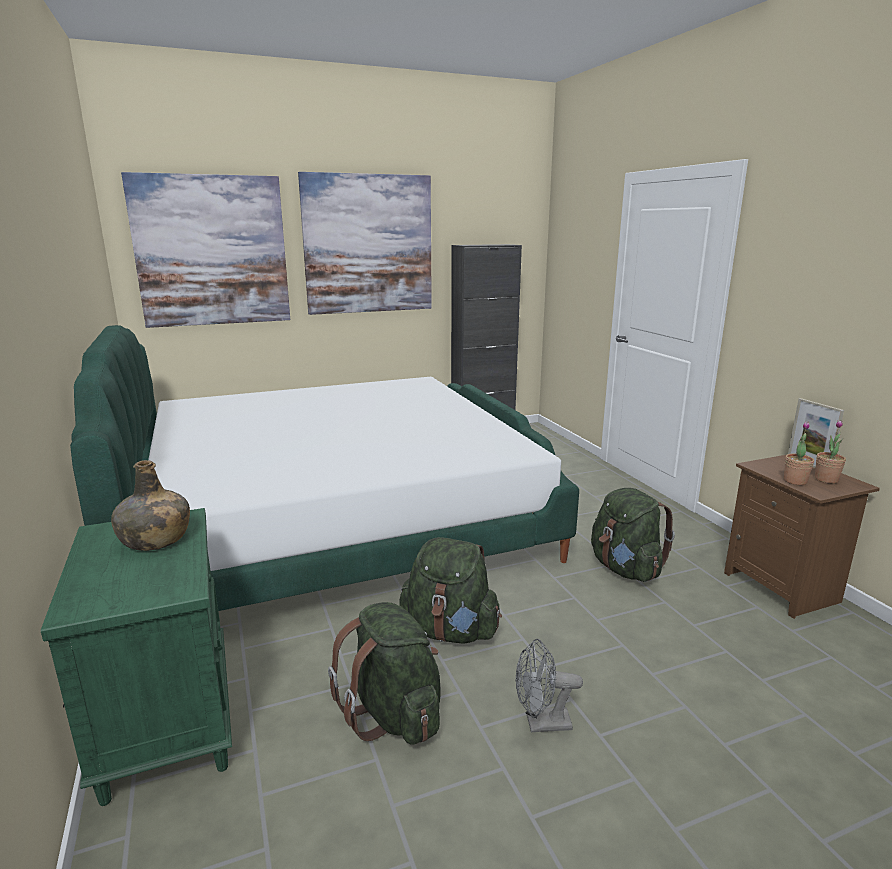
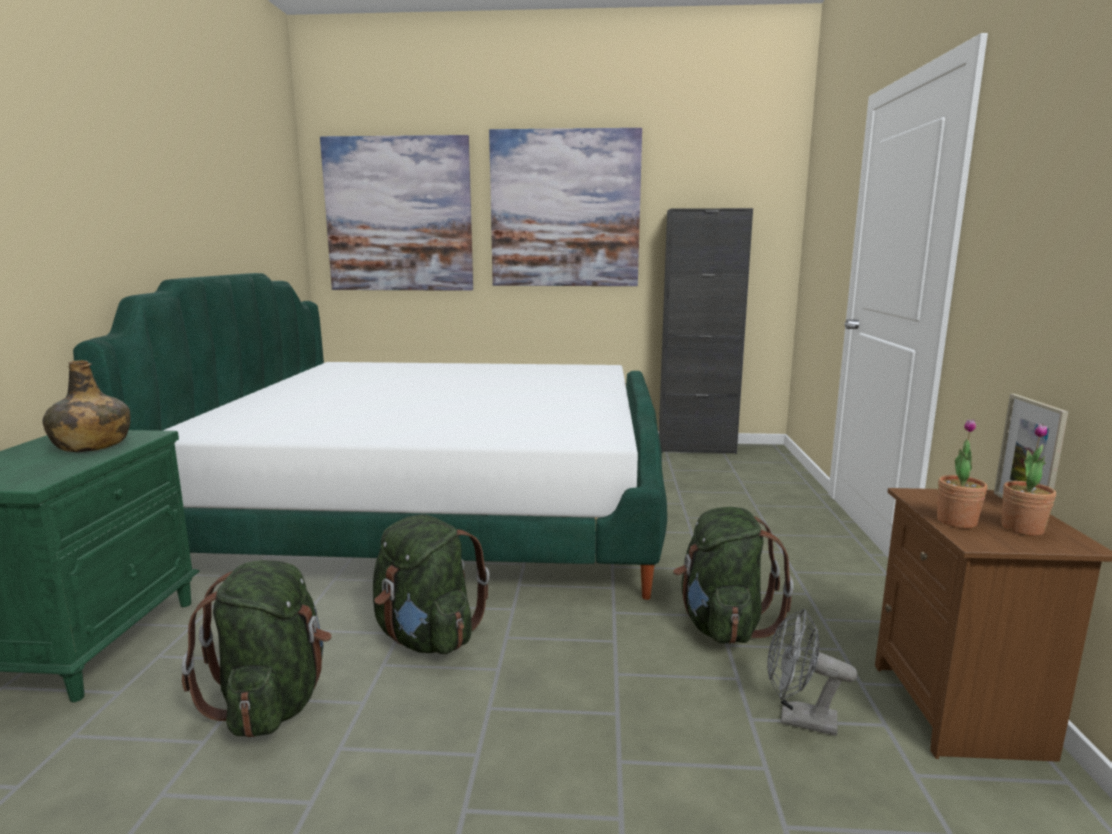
camera: 25 degrees right, 5 degrees down
grey fan [516,639,583,732] -> grey fan moved to [767,609,857,736]

